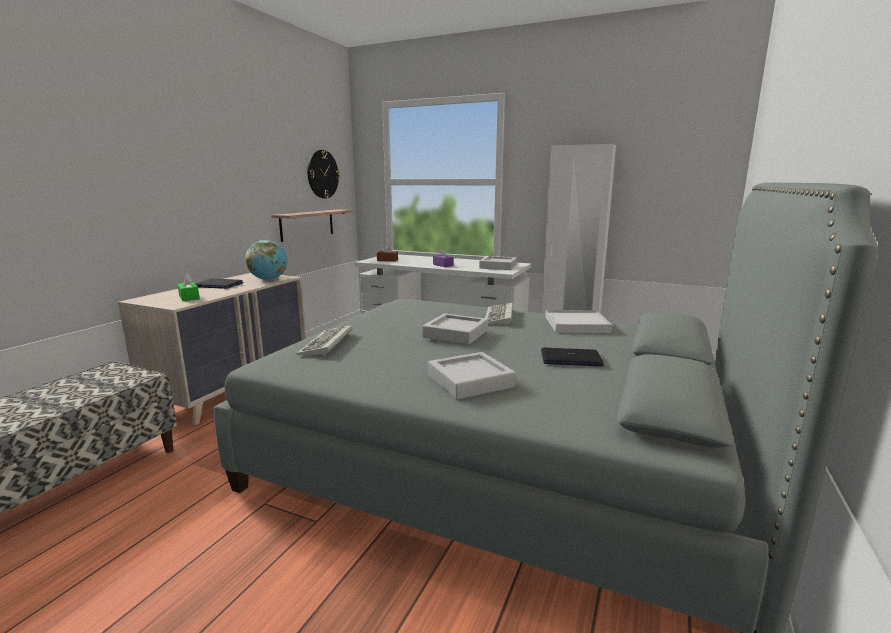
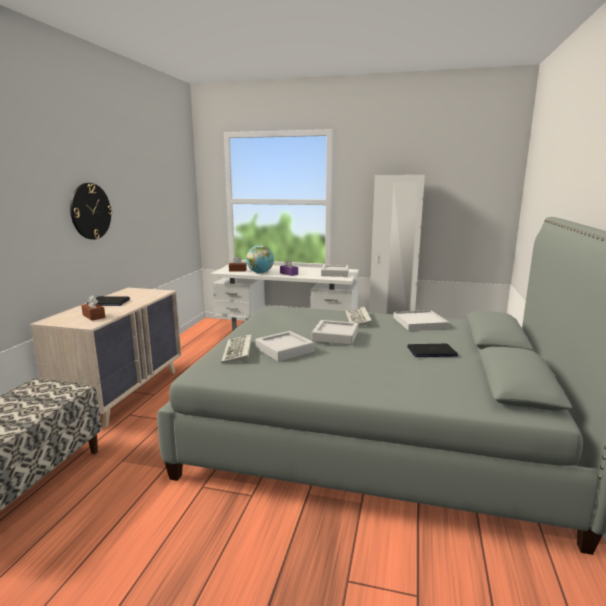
camera: 10 degrees left, 0 degrees up
green tissue box [177,274,200,301] -> brown tissue box [81,296,105,321]
globe [245,240,287,280] -> globe moved to [246,245,274,274]
shelf [271,209,353,242] -> none
wall clock [307,150,340,199] -> wall clock moved to [70,183,112,240]
grey tray [428,352,516,399] -> grey tray moved to [255,331,314,362]

